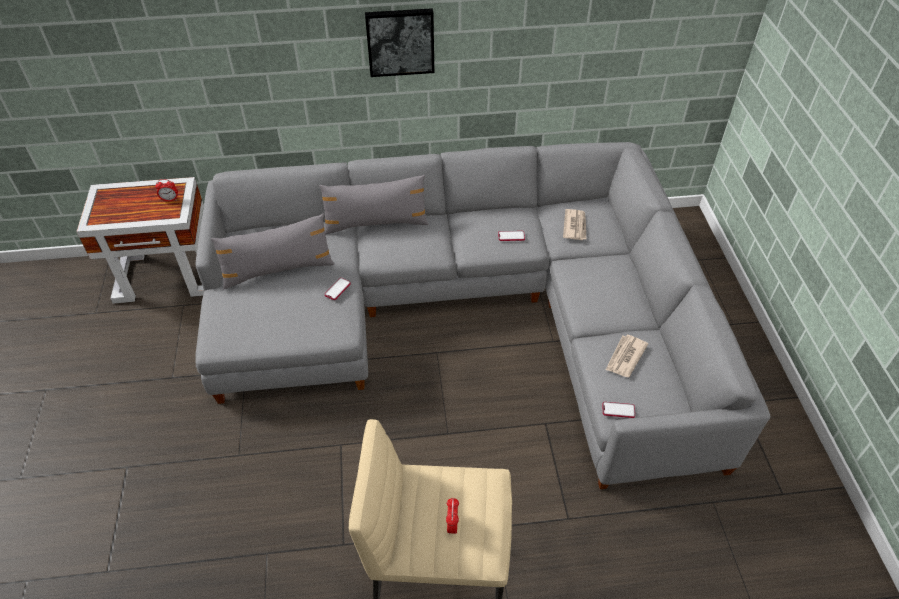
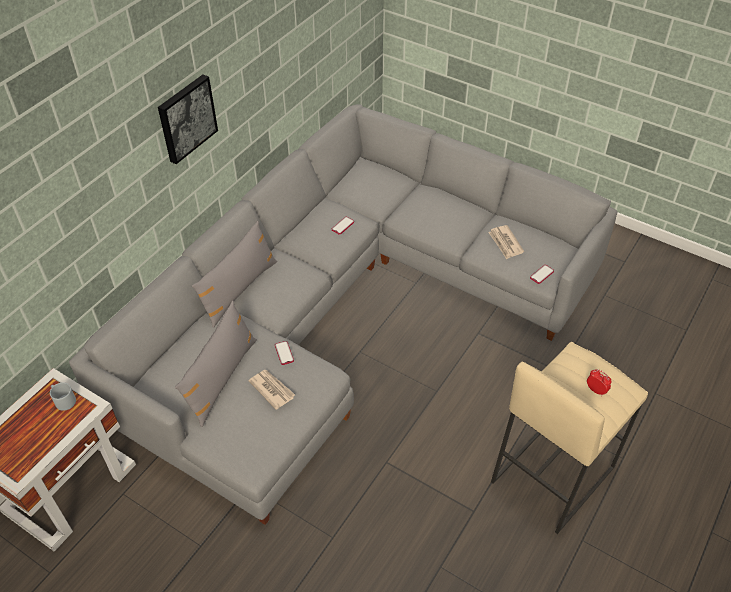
camera: 50 degrees left, 0 degrees up
alarm clock [155,179,178,202] -> grey mug [50,382,76,411]
newspaper [563,209,586,240] -> newspaper moved to [248,370,295,410]

